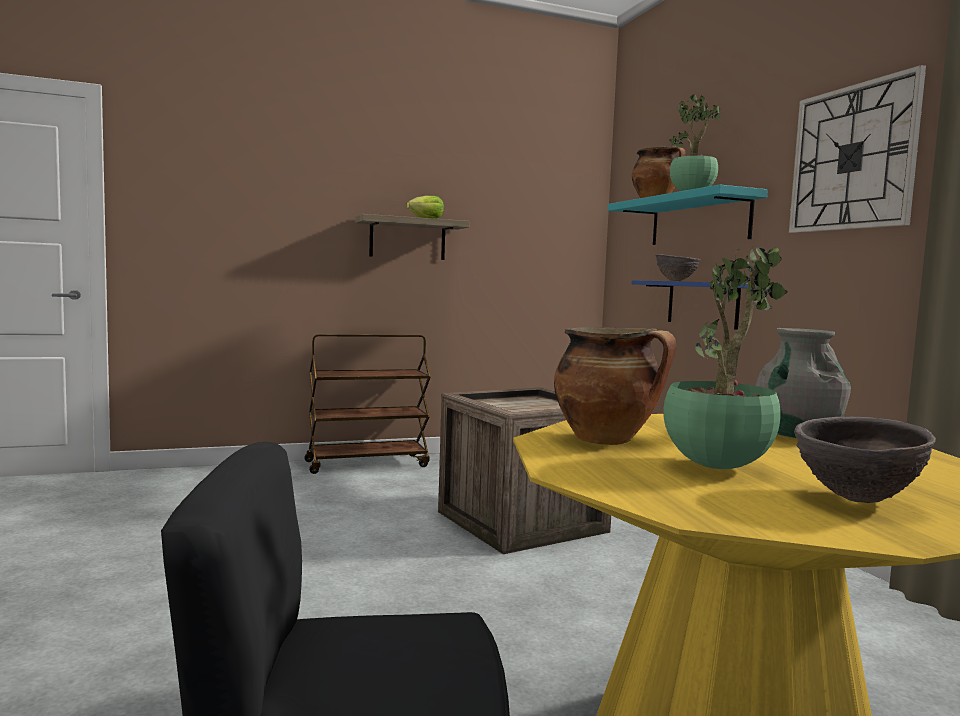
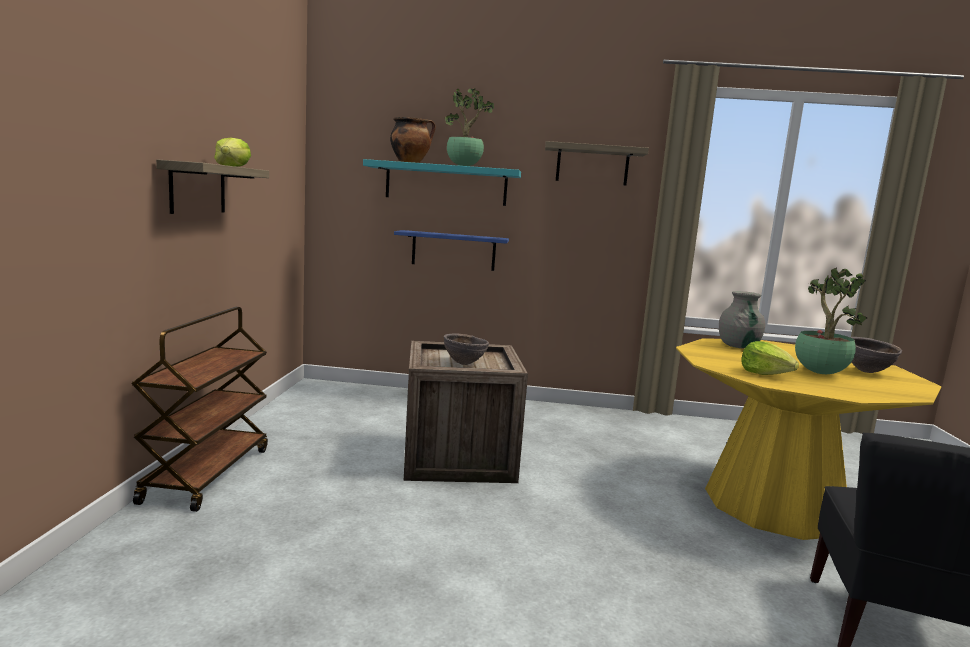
camera: 65 degrees left, 5 degrees up
cooking pot [554,327,676,445] -> lettuce [741,341,799,375]
brown bowl [656,254,701,281] -> brown bowl moved to [444,334,489,365]
wall clock [789,65,926,233] -> shelf [545,141,649,185]

